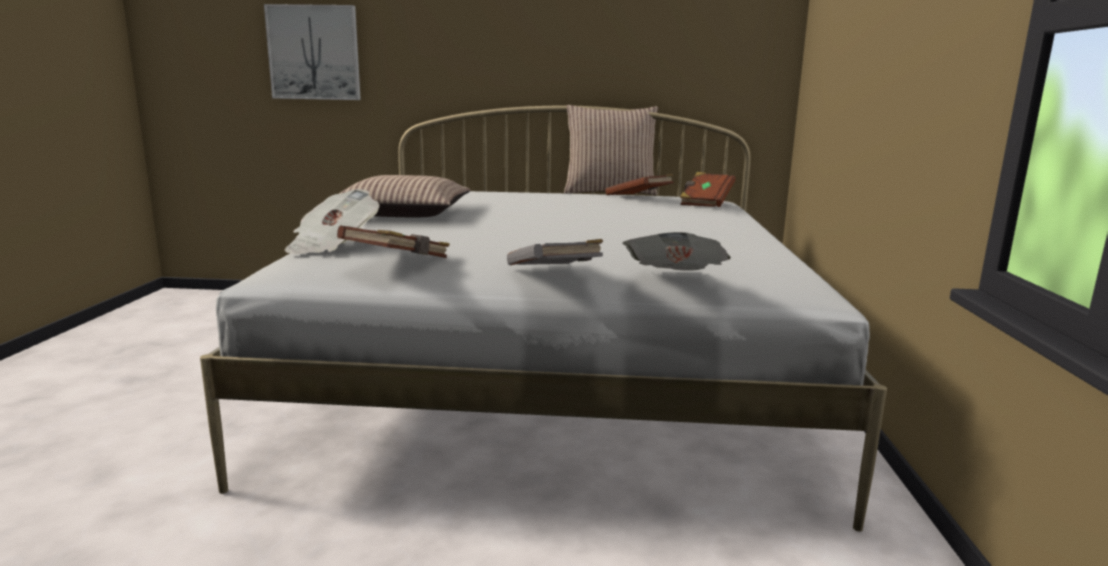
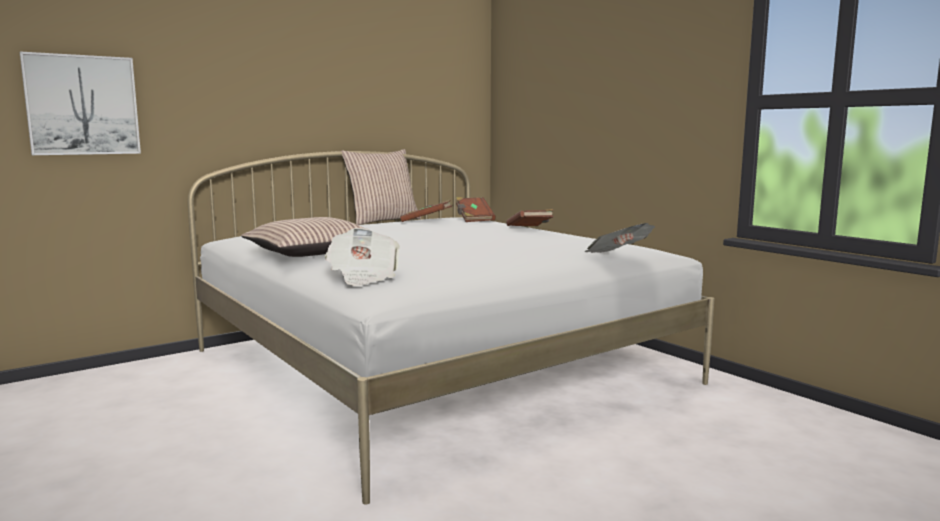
camera: 40 degrees left, 5 degrees down
brown book [337,225,450,258] -> brown book moved to [506,209,553,226]
grey book [507,239,603,265] -> none

